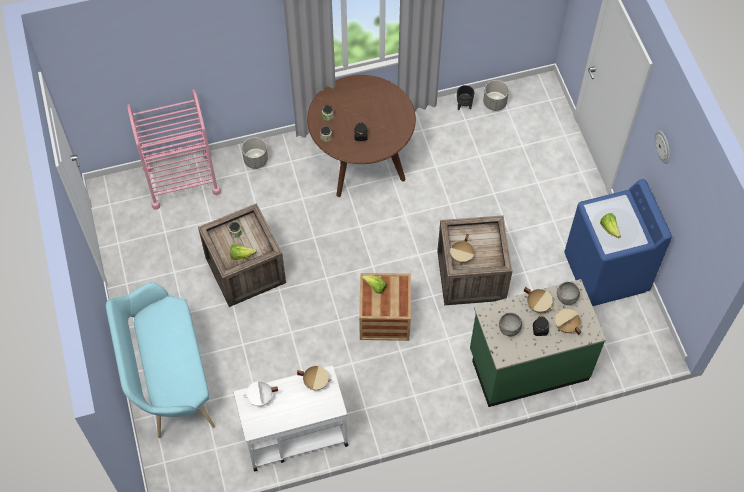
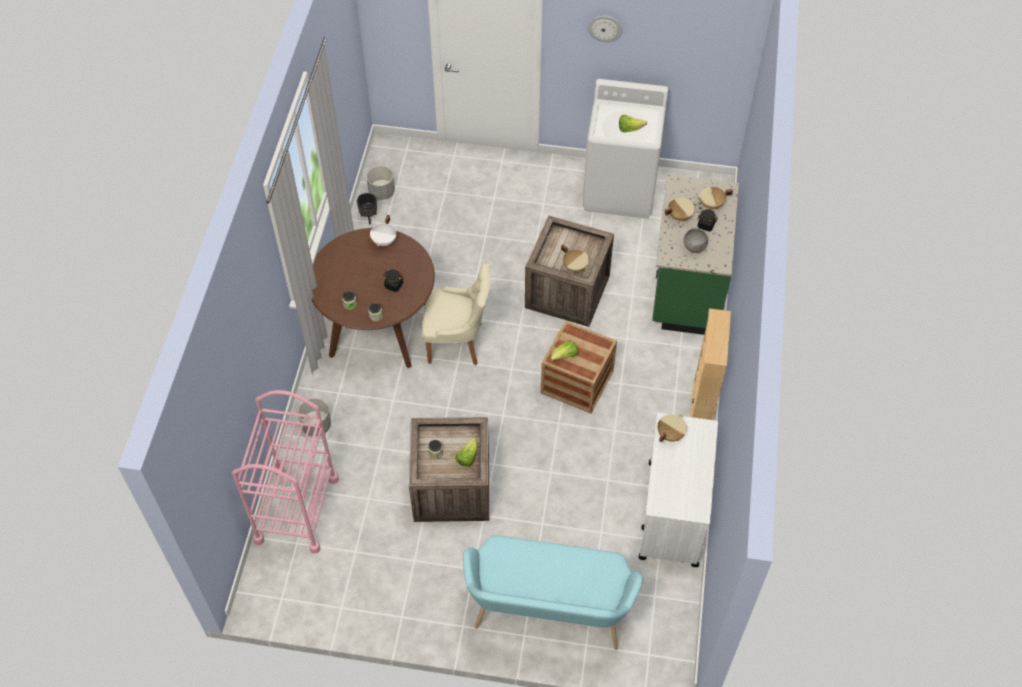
camera: 65 degrees left, 5 degrees down
white cooking pot [243,381,278,406] -> white cooking pot moved to [370,215,397,246]
grey bowl [557,282,580,305] -> none
blue washing machine [564,179,672,306] -> white washing machine [582,79,669,219]
none -> beige chair [422,263,490,365]
none -> beige bookcase [690,308,731,420]

